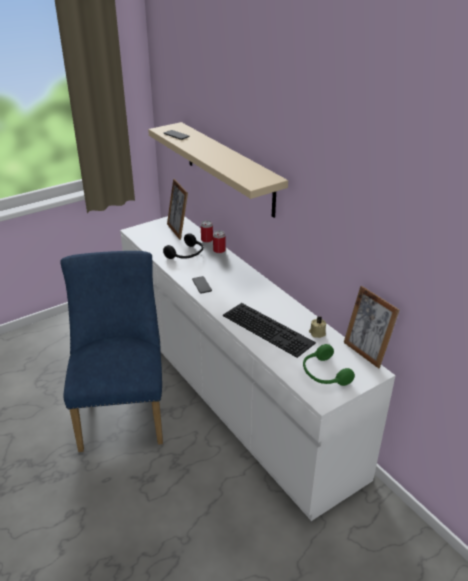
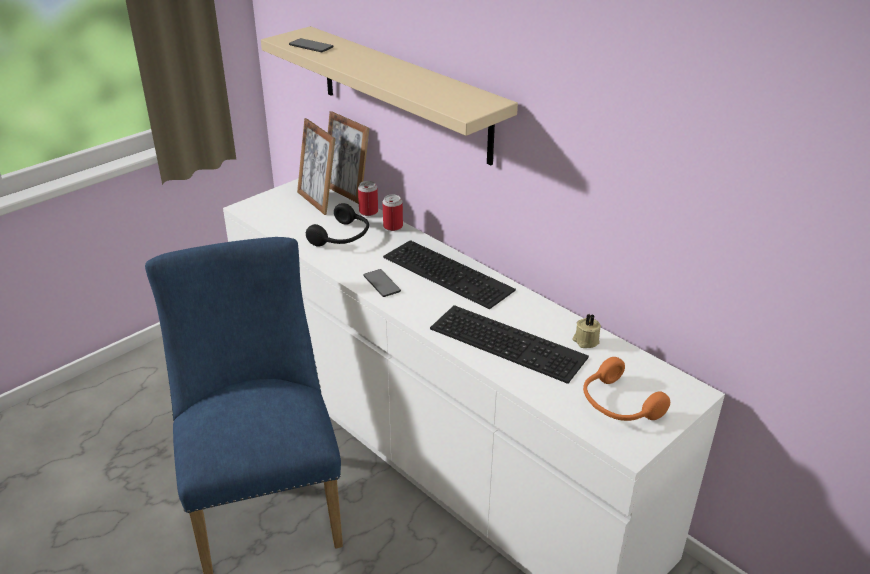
camera: 10 degrees left, 0 degrees up
green headphones [303,344,355,386] -> orange headphones [583,357,670,421]
picture frame [344,286,400,369] -> picture frame moved to [328,111,370,204]
none -> keyboard [383,240,516,310]

